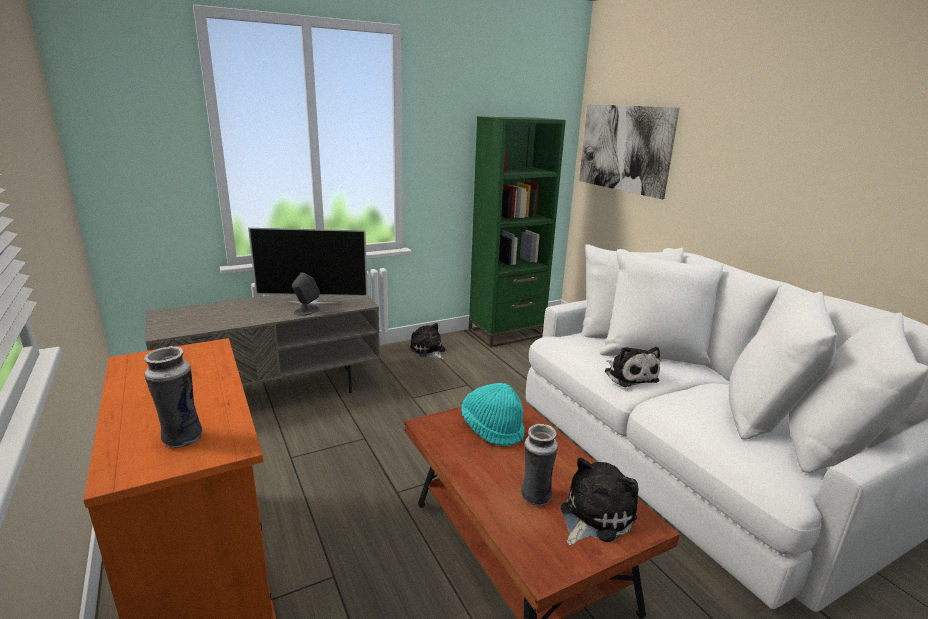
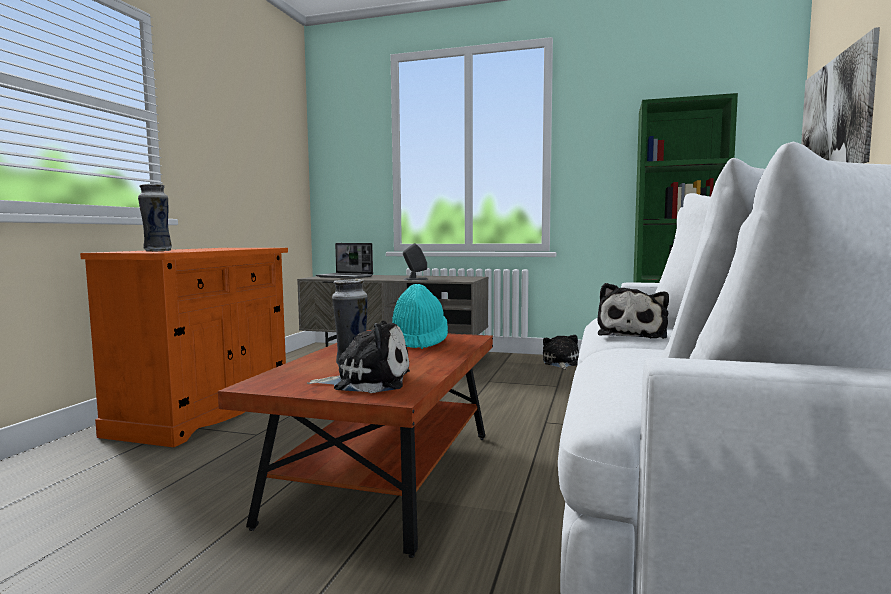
camera: 45 degrees right, 15 degrees down
television [248,227,368,305] -> none
none -> laptop [316,243,373,279]

